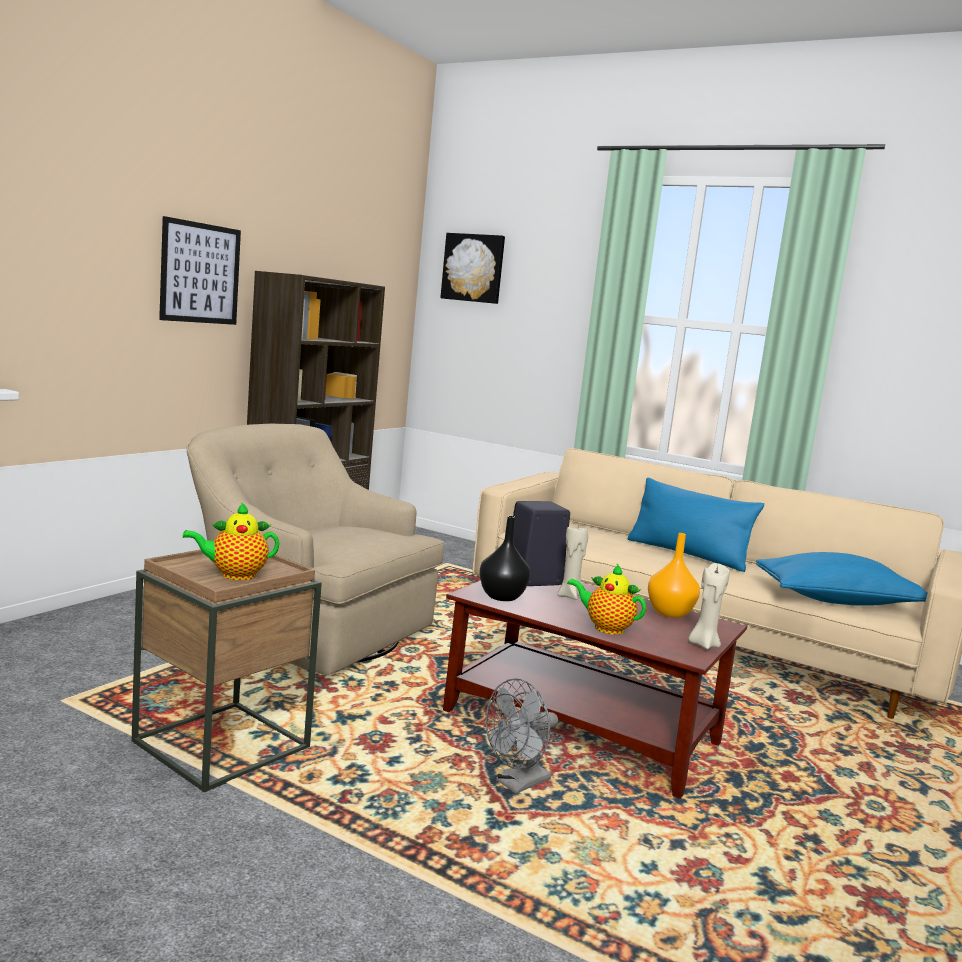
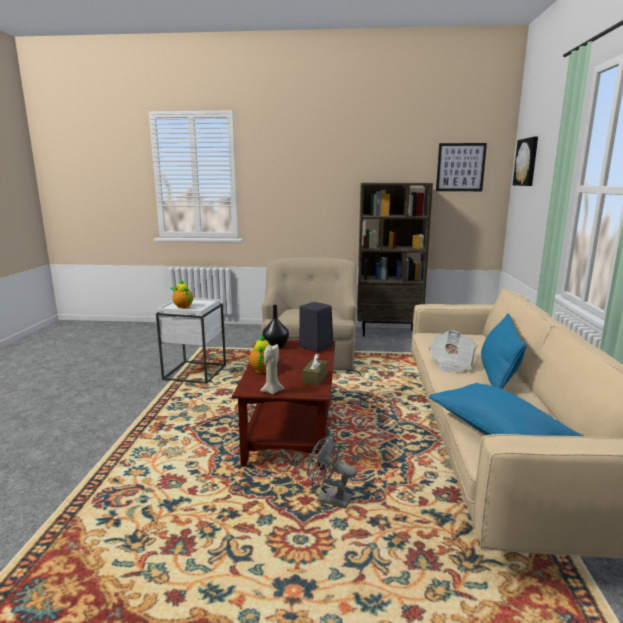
camera: 65 degrees right, 5 degrees up
brown side table [132,550,322,793] -> white side table [156,298,226,384]
picture [159,216,241,325] -> picture moved to [436,143,487,191]
grey fan [485,678,558,793] -> grey fan moved to [307,434,357,509]
beige candle [557,524,588,600] -> none
orange vase [648,533,700,618] -> brown tissue box [302,353,328,385]
none -> newspaper [429,330,477,373]

